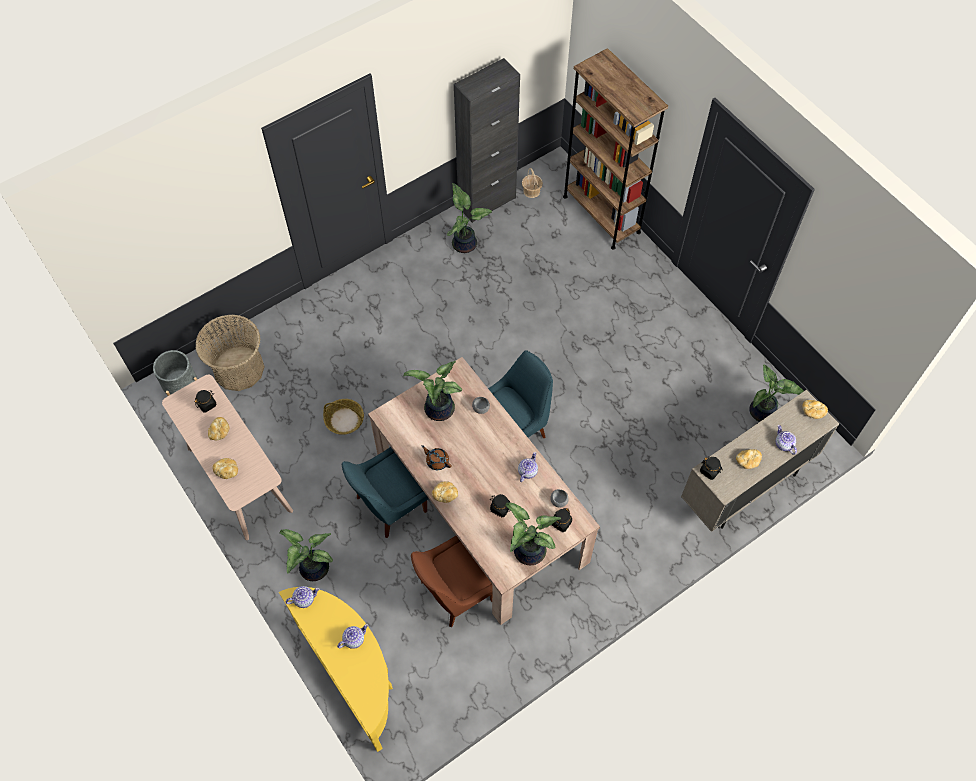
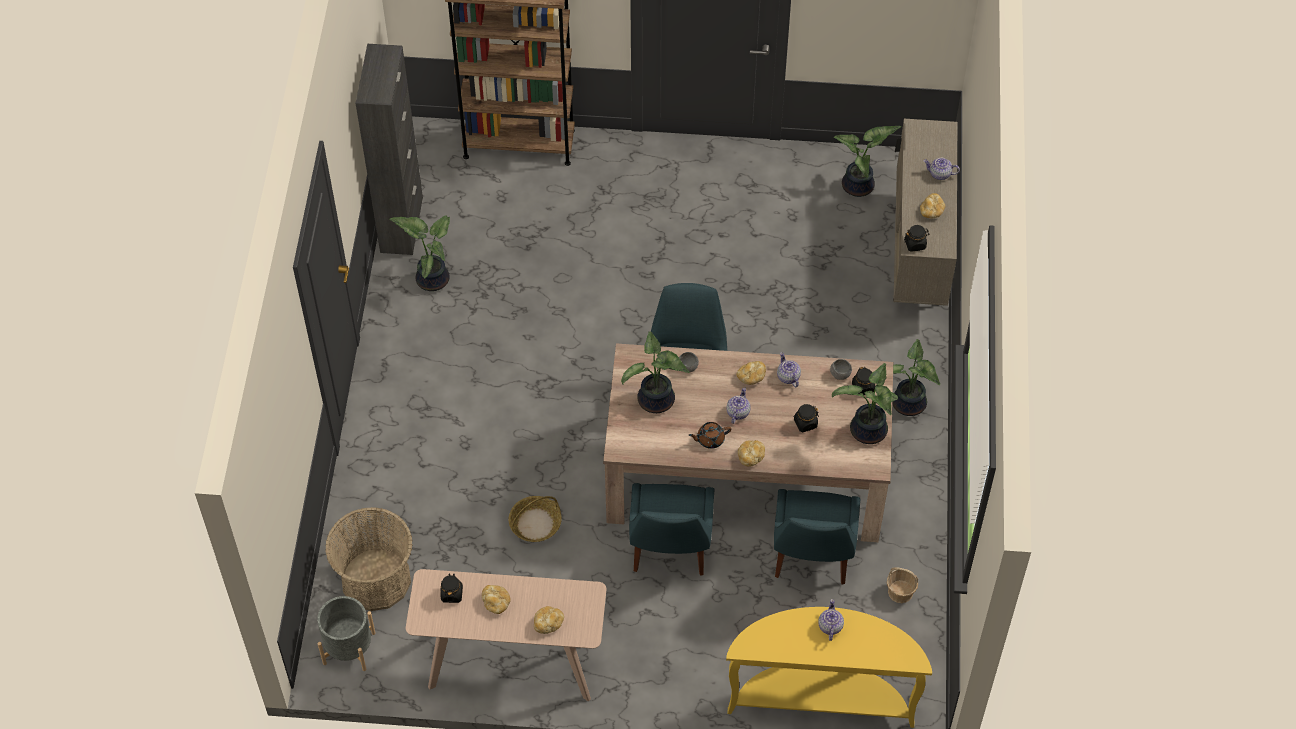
camera: 50 degrees left, 5 degrees down
potted plant [280,529,333,581] -> potted plant moved to [892,339,940,416]
teapot [285,586,319,608] -> teapot moved to [726,387,751,424]
brown chair [411,536,493,628] -> blue chair [774,489,860,584]
basket [522,168,543,198] -> basket moved to [887,567,918,603]
bread [802,400,828,419] -> bread moved to [736,361,766,385]

